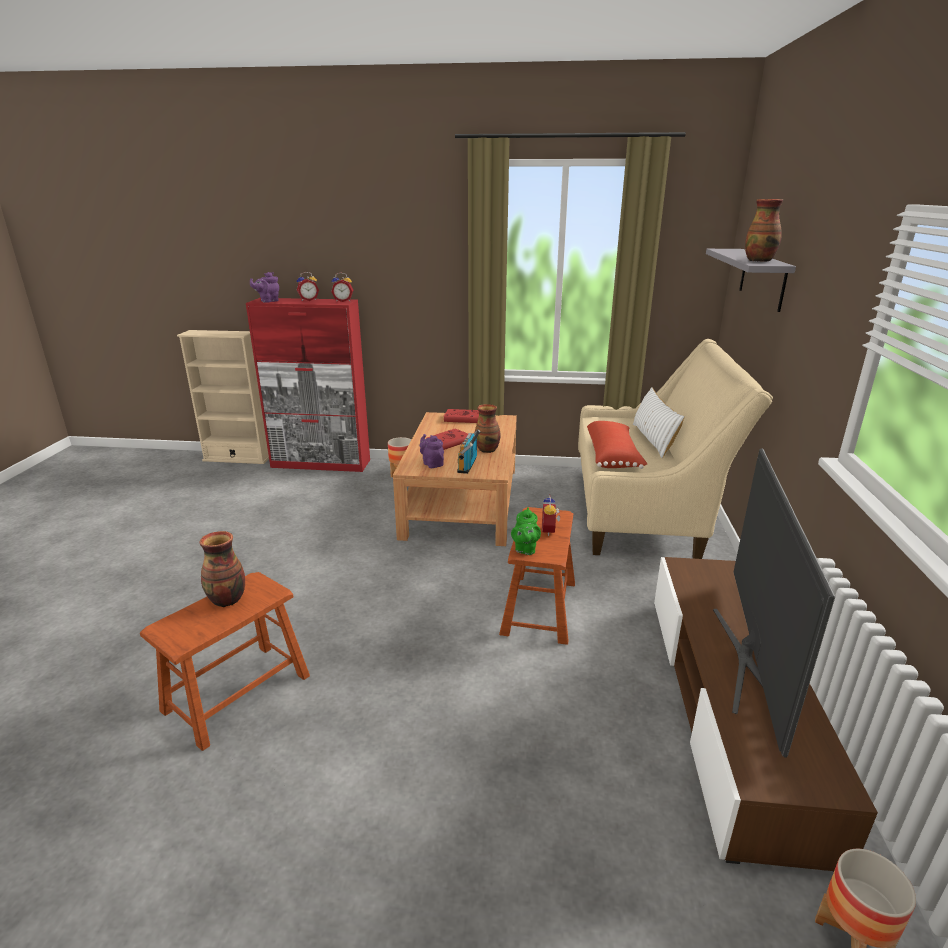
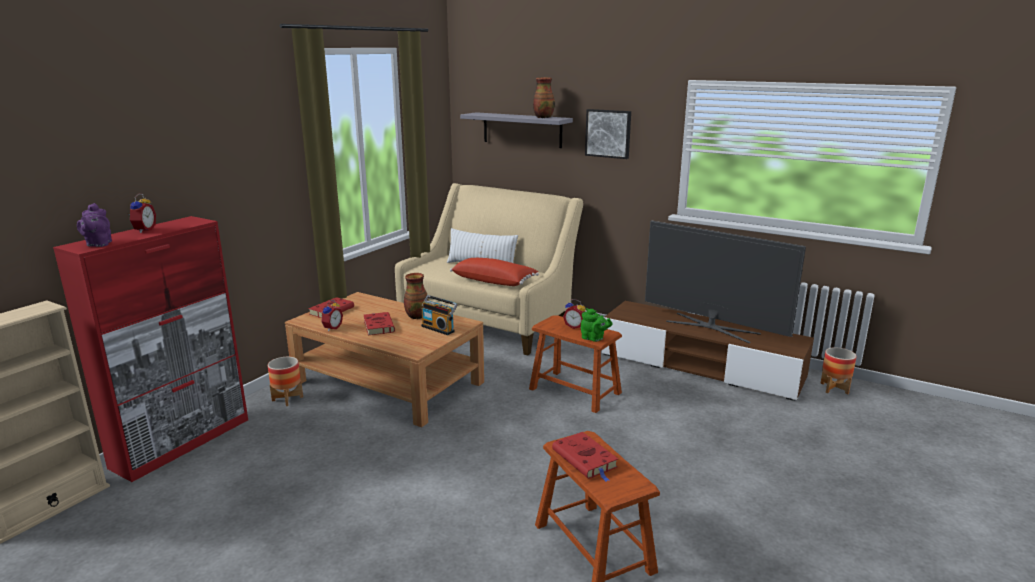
camera: 65 degrees left, 5 degrees down
vase [199,531,245,607] -> red book [552,432,618,481]
alarm clock [331,273,353,302] -> alarm clock moved to [321,300,343,331]
purple teapot [420,434,444,468] -> none
none -> picture [585,109,631,159]

